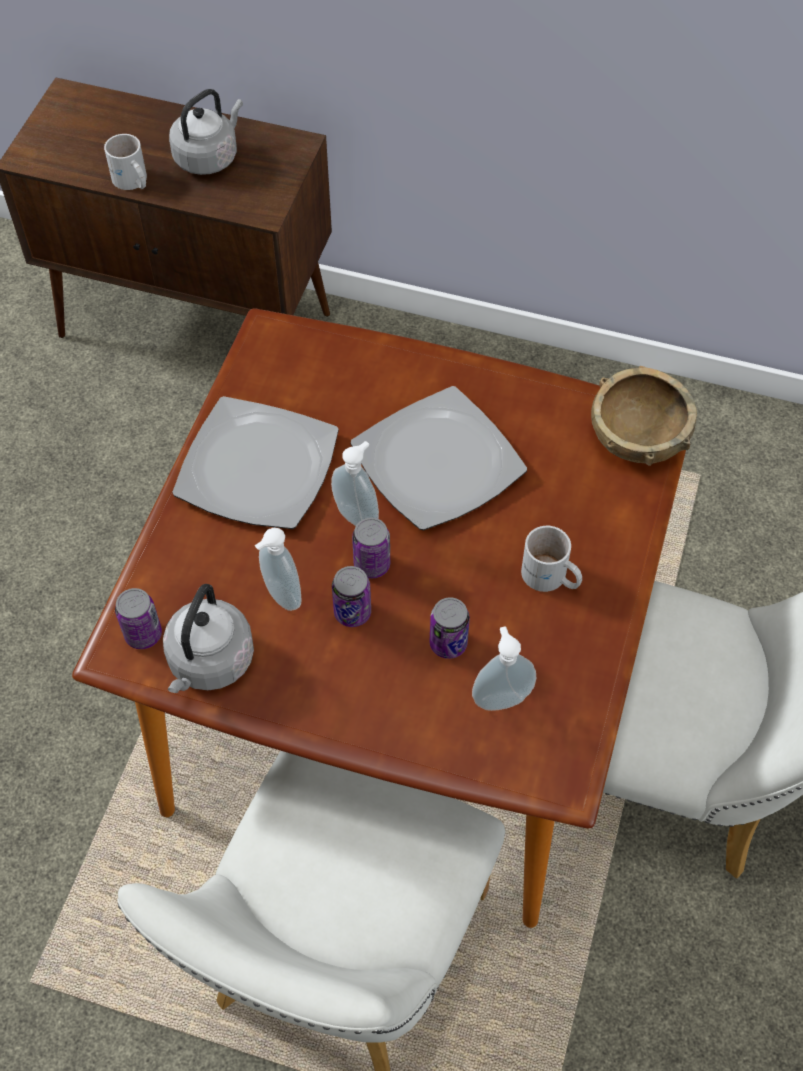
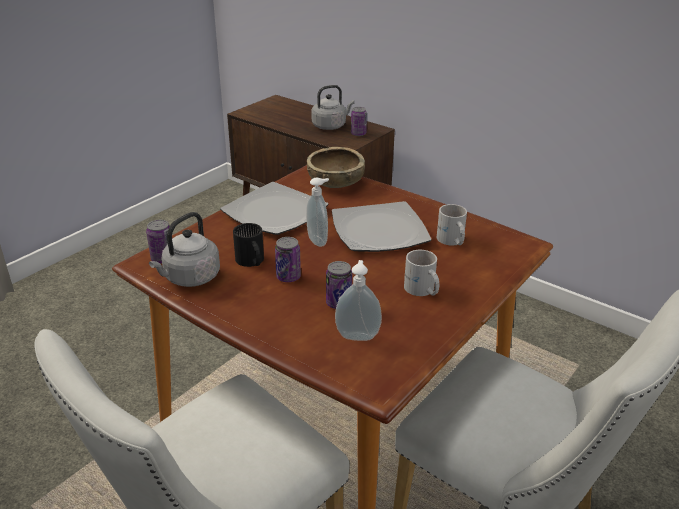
camera: 20 degrees right, 25 degrees down
white mug [104,134,147,190] -> white mug moved to [436,204,467,245]
soap dispenser [255,528,302,611] -> black mug [233,223,264,267]
can [352,518,390,578] -> can moved to [351,107,367,136]
brown bowl [591,366,697,466] -> brown bowl moved to [307,147,365,188]

